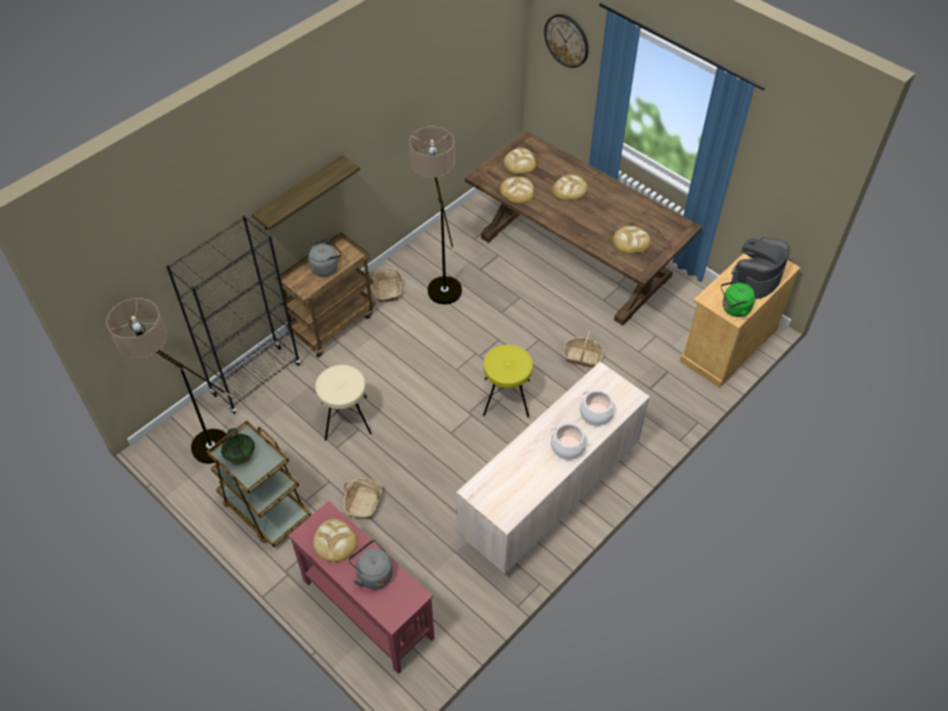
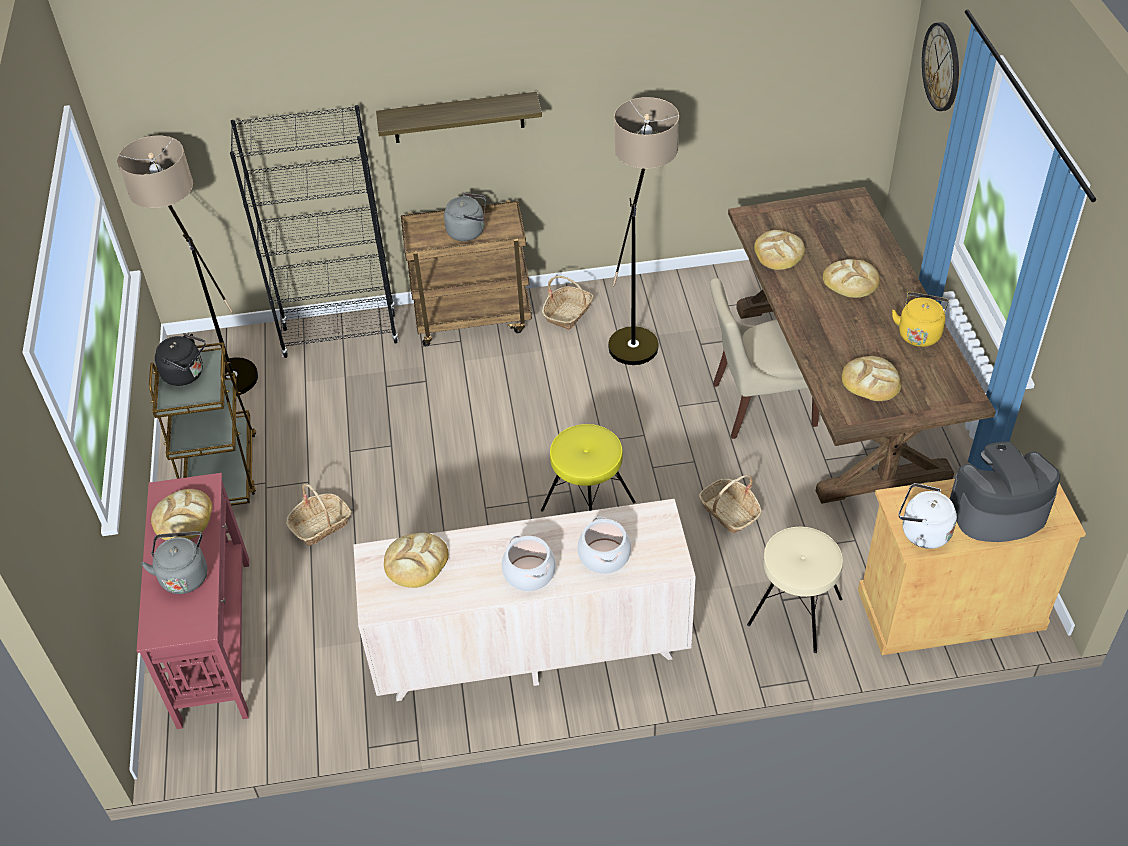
camera: 40 degrees right, 5 degrees down
vase [221,428,255,464] -> black kettle [155,333,206,386]
beige stool [315,365,372,441] -> beige stool moved to [747,527,843,653]
bread [504,148,536,174] -> bread moved to [384,533,449,588]
green kettle [721,281,755,317] -> white kettle [899,483,957,549]
none -> beige chair [710,278,819,439]
none -> yellow kettle [892,292,949,347]

